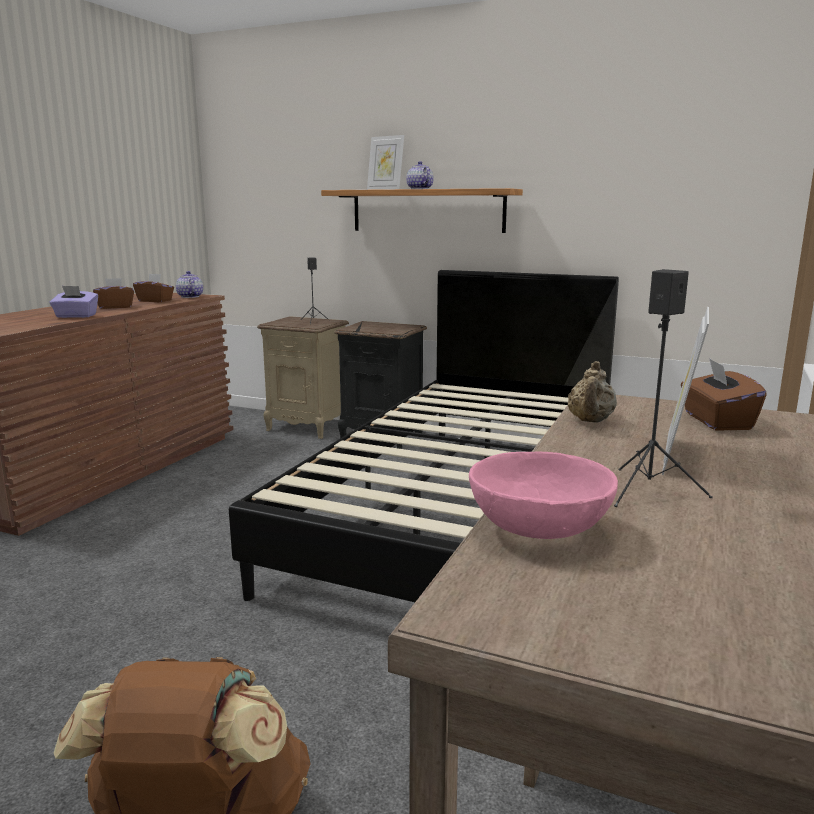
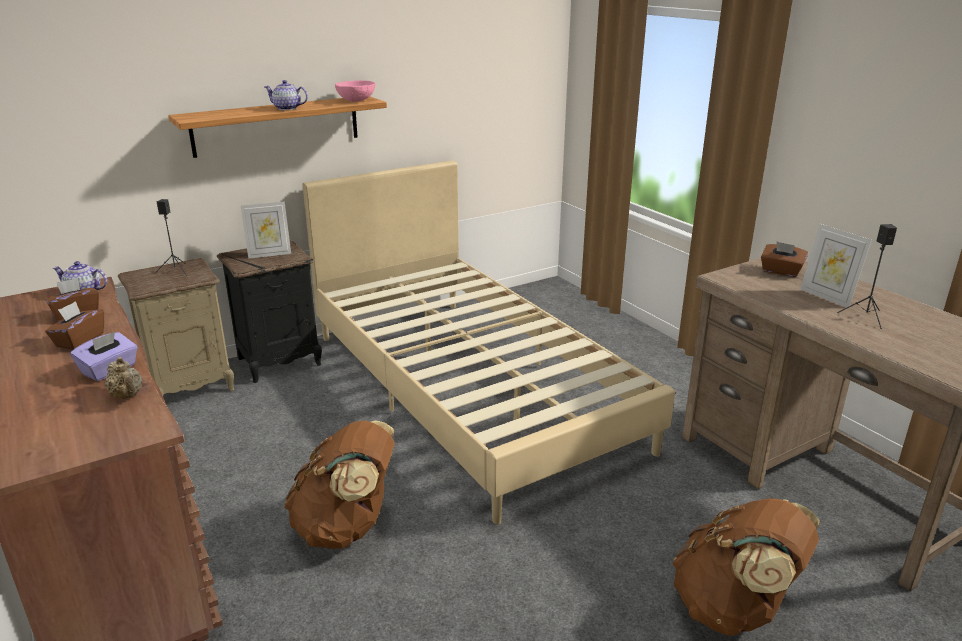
camera: 55 degrees left, 10 degrees up
black bed [229,270,619,602] -> beige bed [303,160,675,525]
picture frame [367,135,404,190] -> picture frame moved to [241,201,291,259]
pink bowl [469,452,618,539] -> pink bowl moved to [335,80,376,102]
beige teapot [568,361,617,423] -> beige teapot moved to [105,357,142,399]
none -> brown backpack [284,420,395,549]

